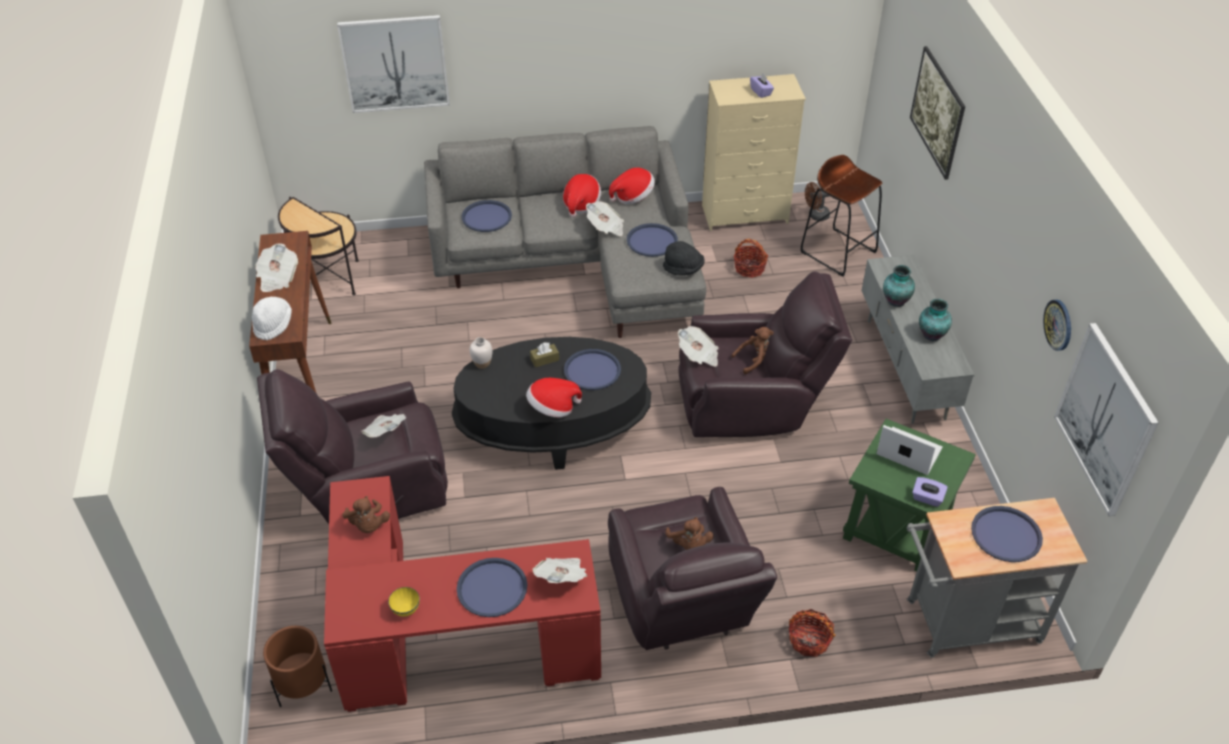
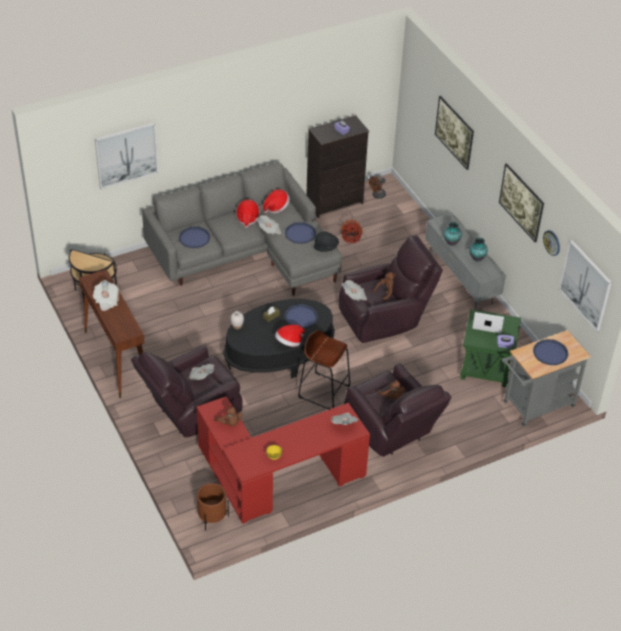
camera: 20 degrees left, 0 degrees up
white hat [252,297,292,341] -> none
blue tray [457,558,527,617] -> none
beige dresser [702,74,806,231] -> black dresser [306,115,369,218]
basket [789,609,836,657] -> none
brown stool [800,155,882,277] -> brown stool moved to [298,330,350,410]
none -> picture [499,163,544,242]

